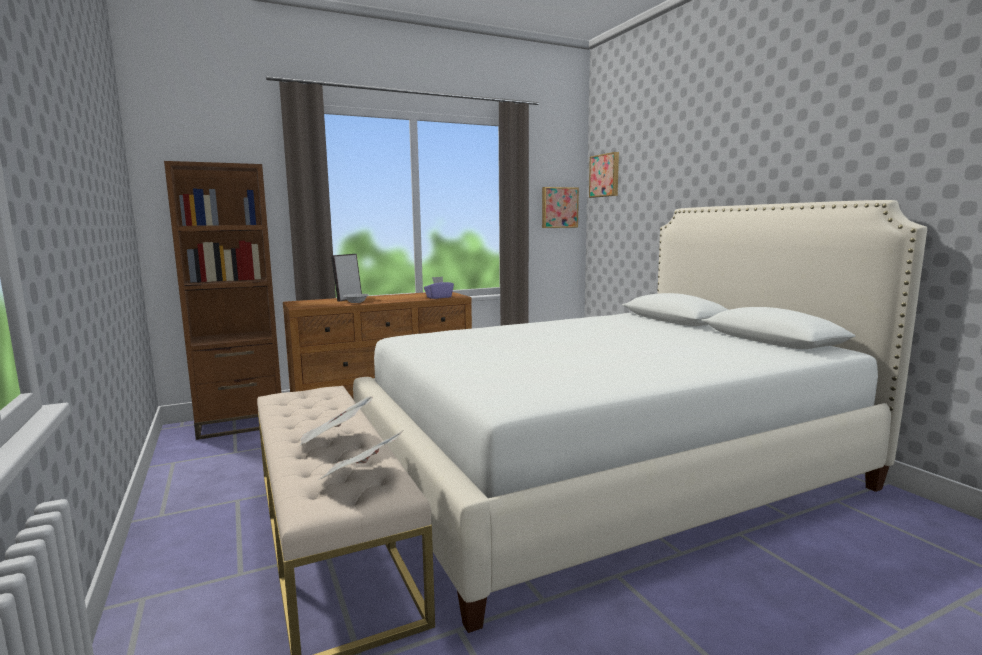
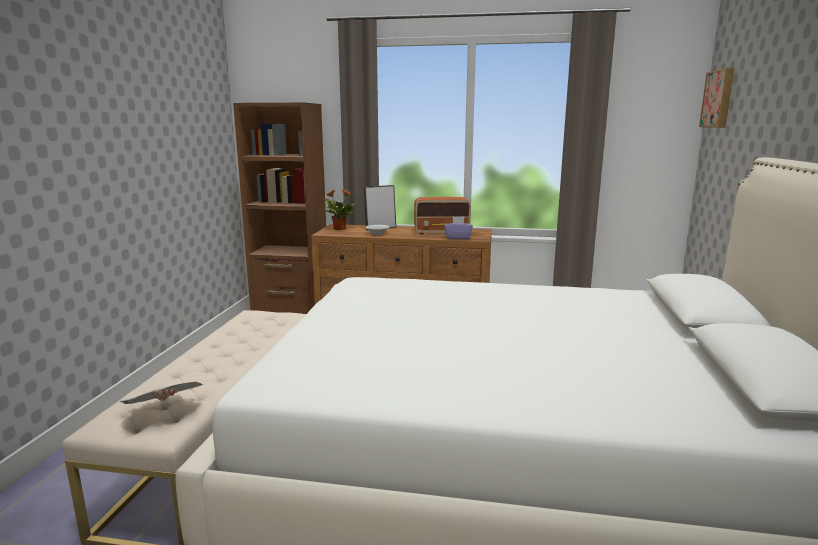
camera: 35 degrees right, 5 degrees up
newspaper [298,396,373,447] -> none
picture [542,187,579,228] -> none
none -> potted plant [323,189,356,230]
none -> radio [414,197,471,235]

